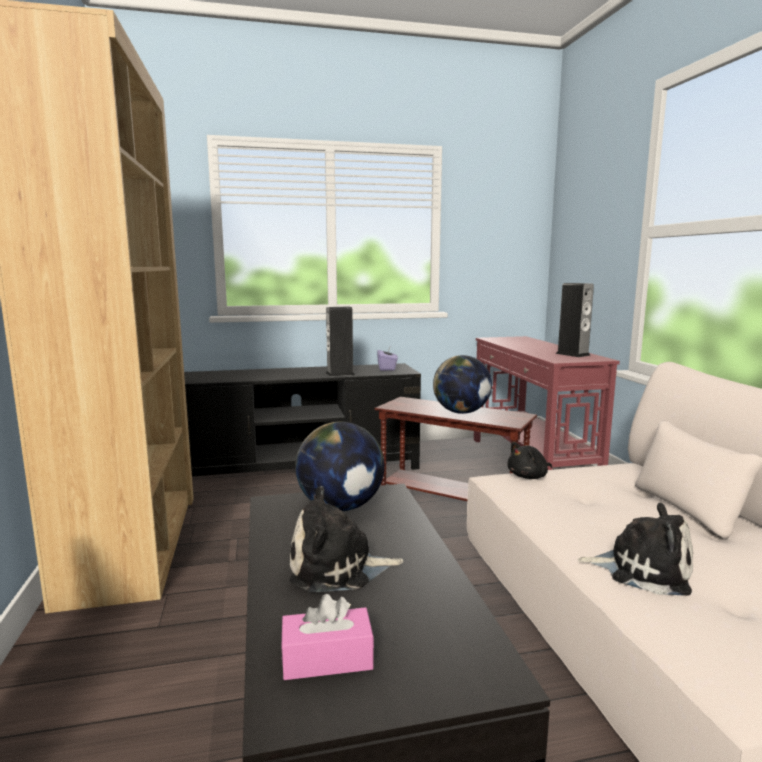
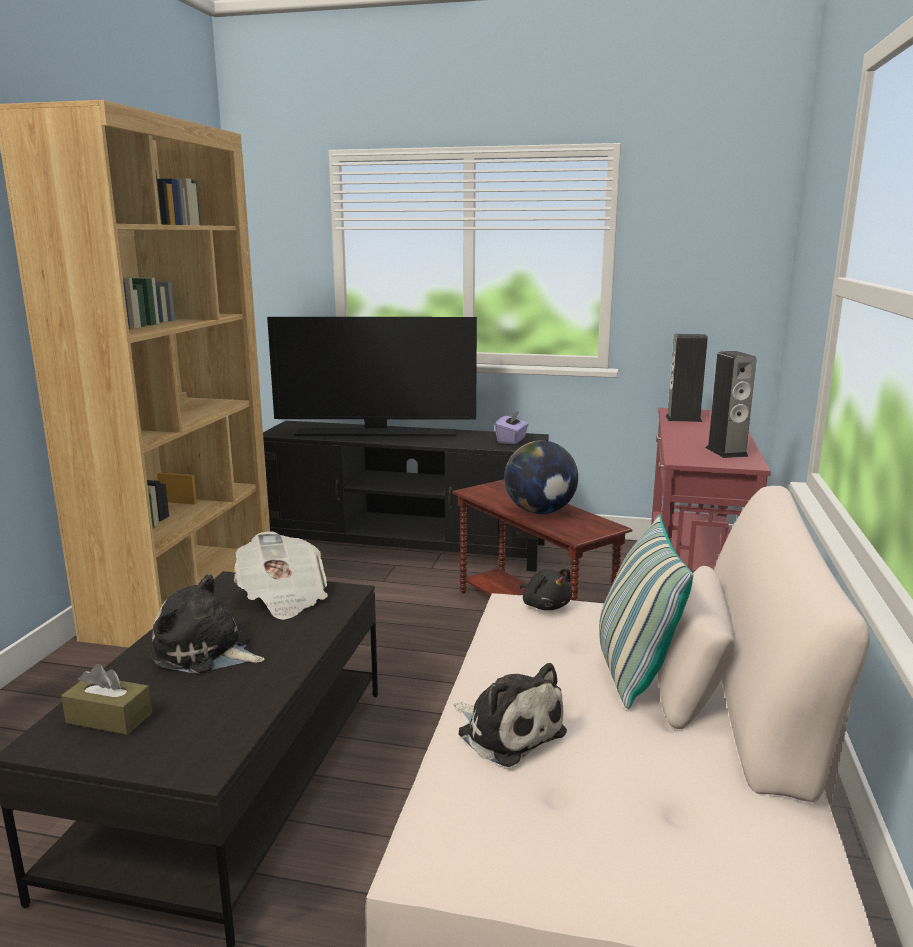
camera: 25 degrees right, 5 degrees up
pink tissue box [281,594,374,680] -> brown tissue box [61,664,152,735]
globe [295,422,385,511] -> newspaper [234,531,328,620]
speaker [326,307,355,376] -> speaker moved to [666,334,708,422]
black plush toy [507,442,552,479] -> black plush toy turned 120 degrees counterclockwise [520,569,572,610]
none -> television [267,317,477,436]
none -> pillow [599,515,693,709]

